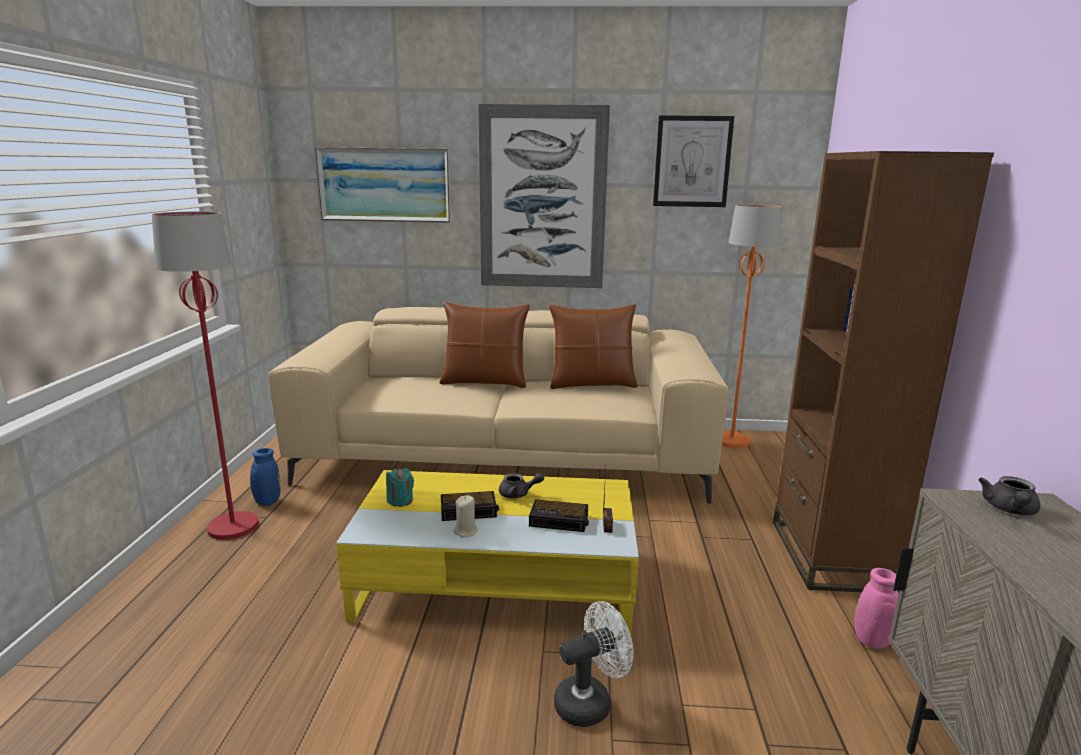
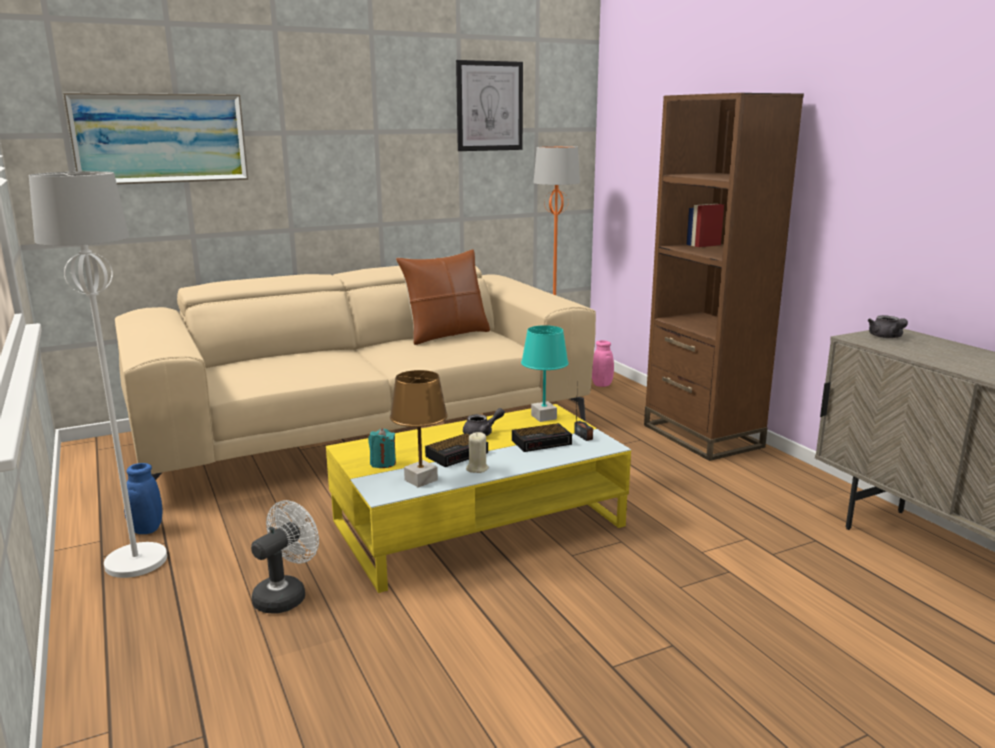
camera: 30 degrees left, 0 degrees up
red floor lamp [152,211,259,540] -> white floor lamp [29,171,167,578]
brown pillow [439,302,530,388] -> none
picture [478,104,610,288] -> none
white fan [554,601,634,727] -> white fan moved to [251,500,319,614]
pink vase [854,568,899,648] -> pink vase moved to [592,340,614,387]
none -> brown table lamp [390,370,448,488]
none -> turquoise table lamp [521,325,569,422]

